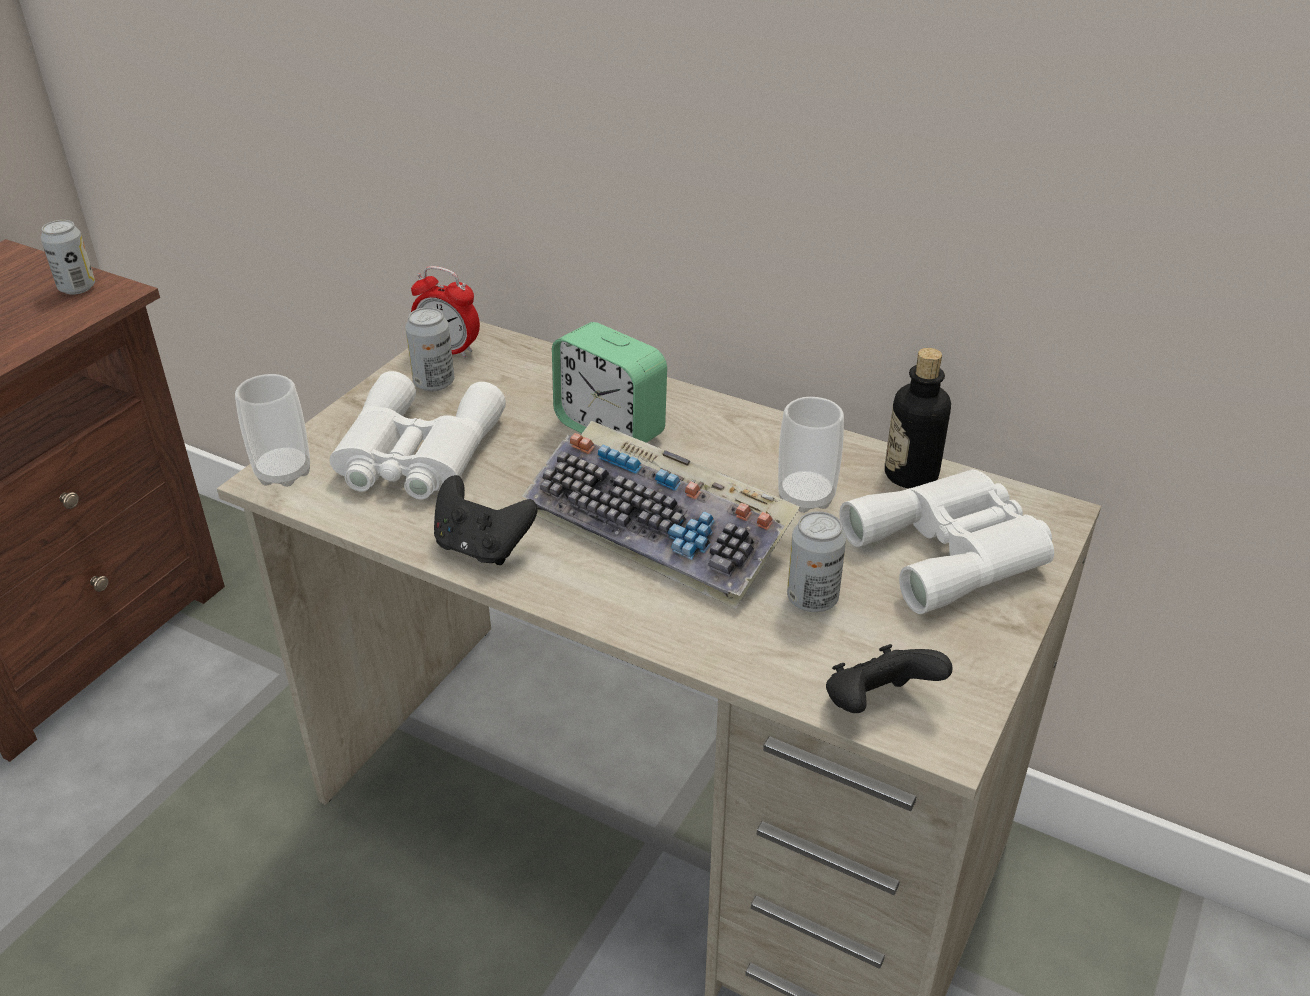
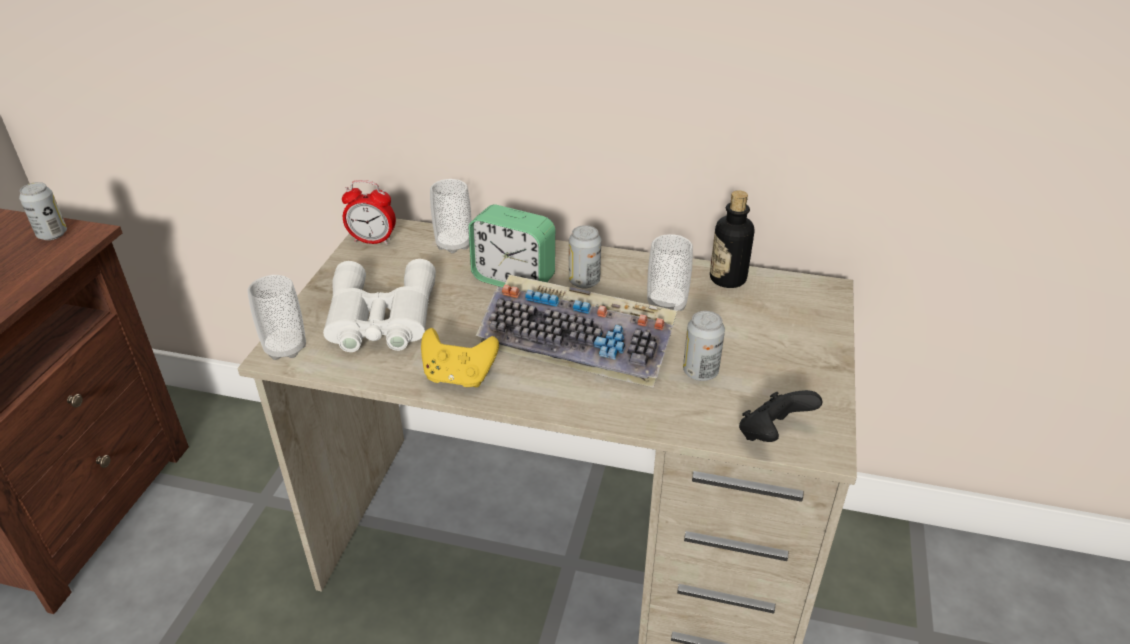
camera: 15 degrees left, 0 degrees up
can [405,307,454,391] -> can moved to [569,225,601,289]
black game controller [434,475,538,565] -> yellow game controller [421,328,499,387]
white binoculars [839,469,1054,614] -> none
none -> cup [430,179,471,253]

